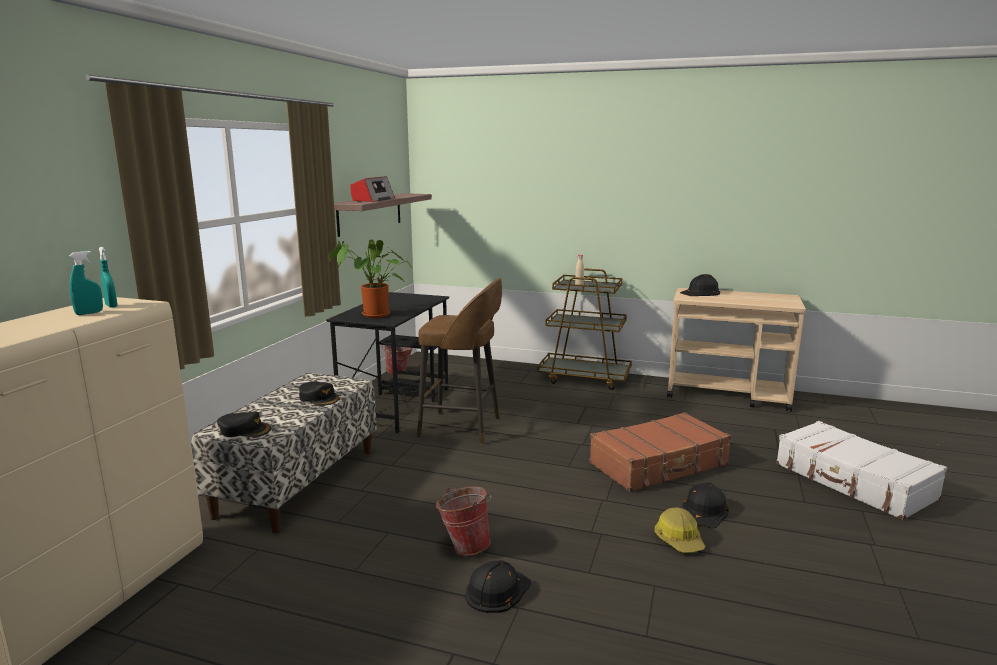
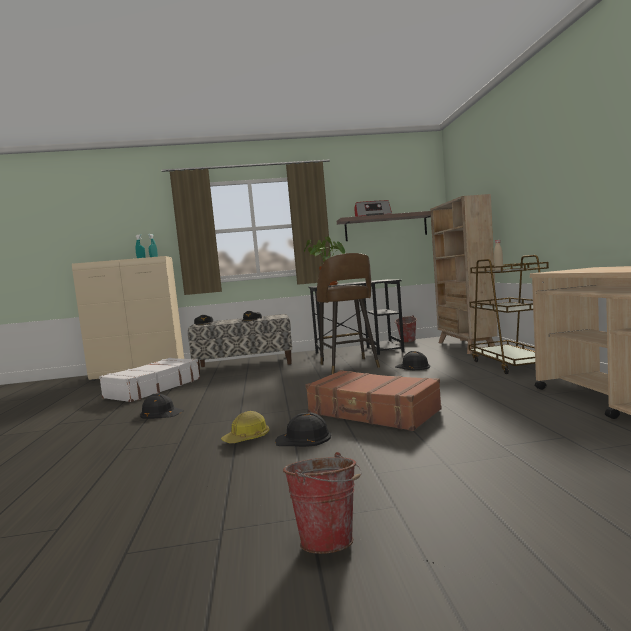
camera: 65 degrees right, 10 degrees down
bucket [436,486,492,556] -> bucket moved to [283,452,362,554]
black hard hat [680,274,720,296] -> black hard hat moved to [395,351,430,370]
white suitcase [776,421,947,520] -> white suitcase moved to [99,358,200,402]
none -> beige bookcase [430,194,498,354]

